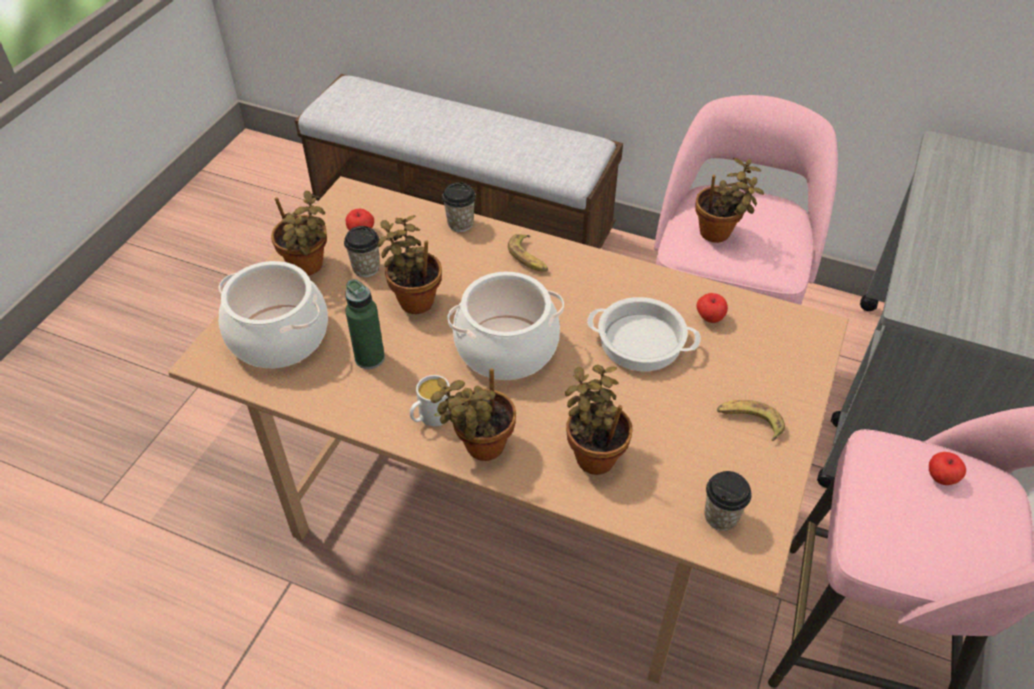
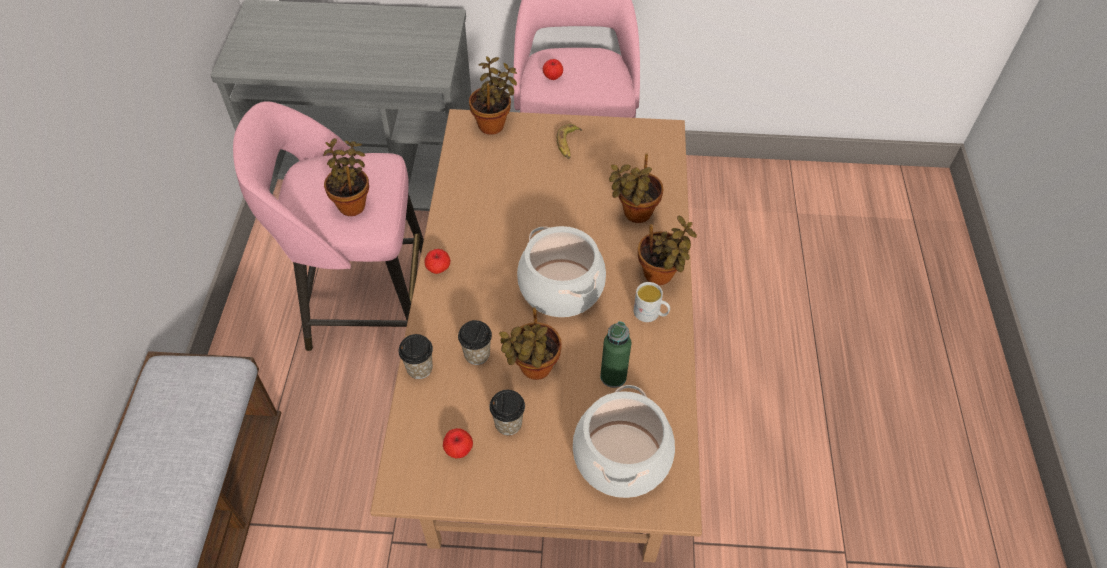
camera: 110 degrees left, 5 degrees up
potted plant [271,191,327,276] -> potted plant moved to [469,56,517,135]
banana [508,234,548,271] -> none
cooking pot [587,297,701,371] -> none
apple [697,293,728,323] -> apple moved to [424,249,450,274]
cup [704,471,751,531] -> cup moved to [458,320,492,365]

